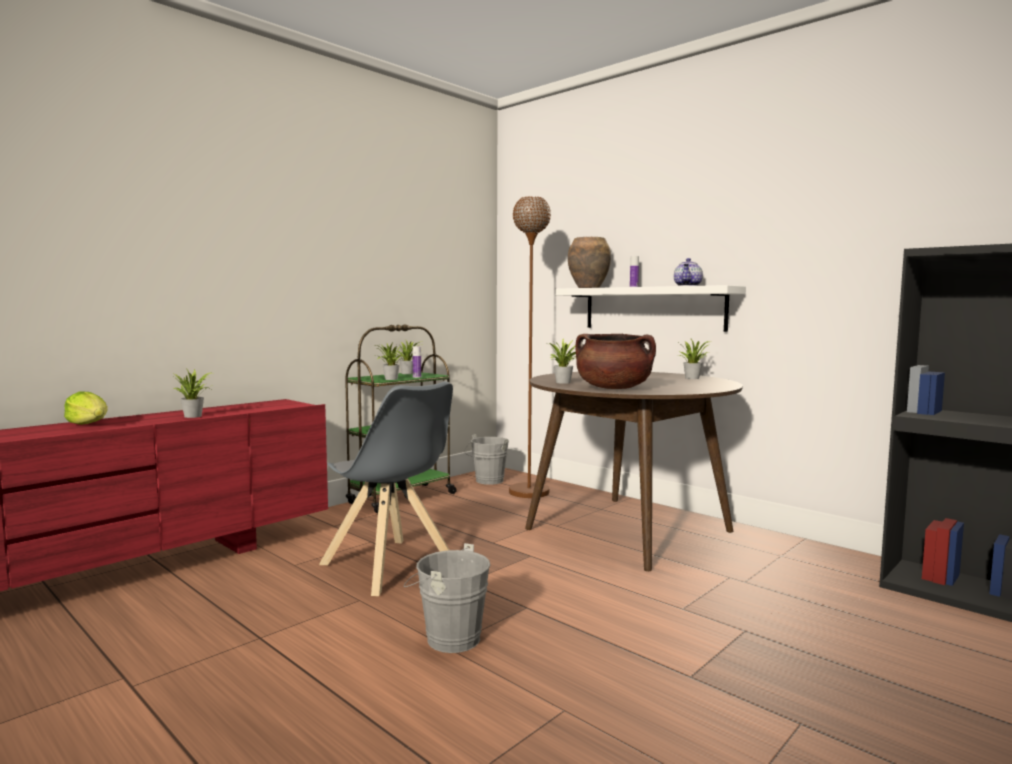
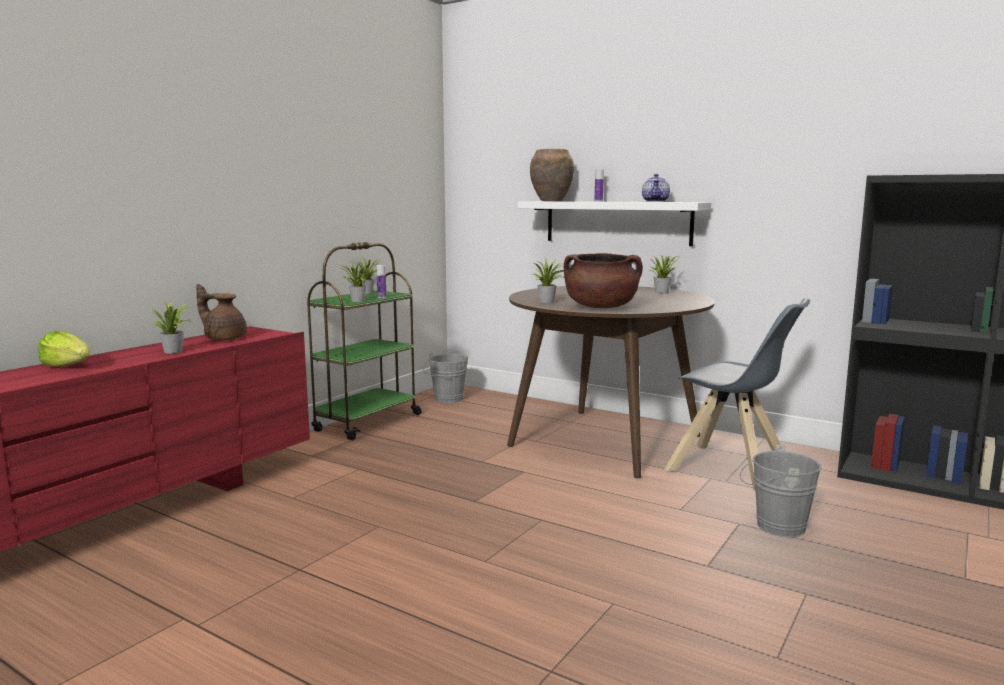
camera: 10 degrees left, 5 degrees up
grey chair [319,381,453,596] -> grey chair moved to [664,298,810,490]
grey bucket [404,543,490,653] -> grey bucket moved to [740,445,821,537]
brown floor lamp [509,196,551,498] -> none
none -> brown teapot [196,284,247,340]

